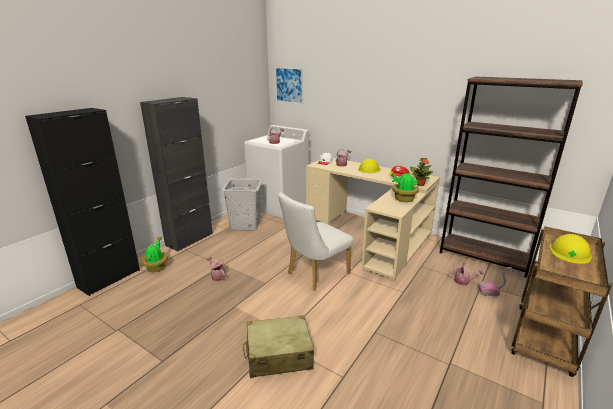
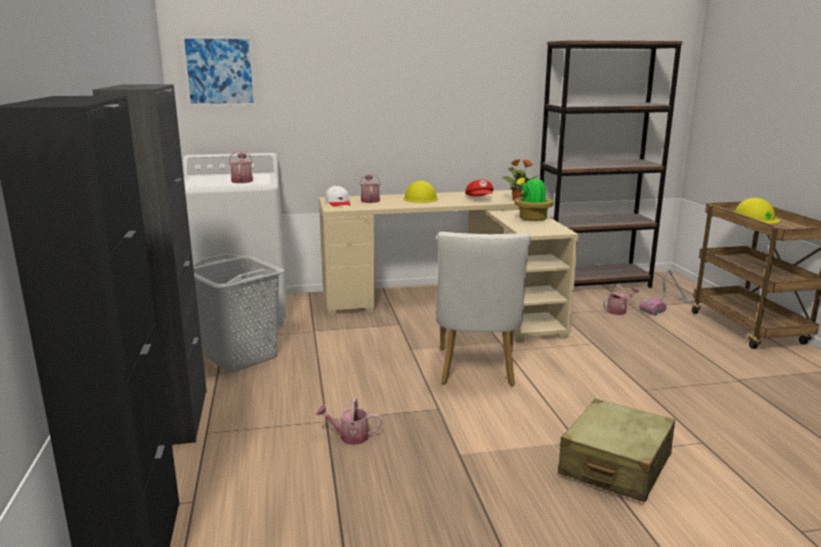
camera: 45 degrees left, 5 degrees down
potted plant [141,237,168,272] -> none

